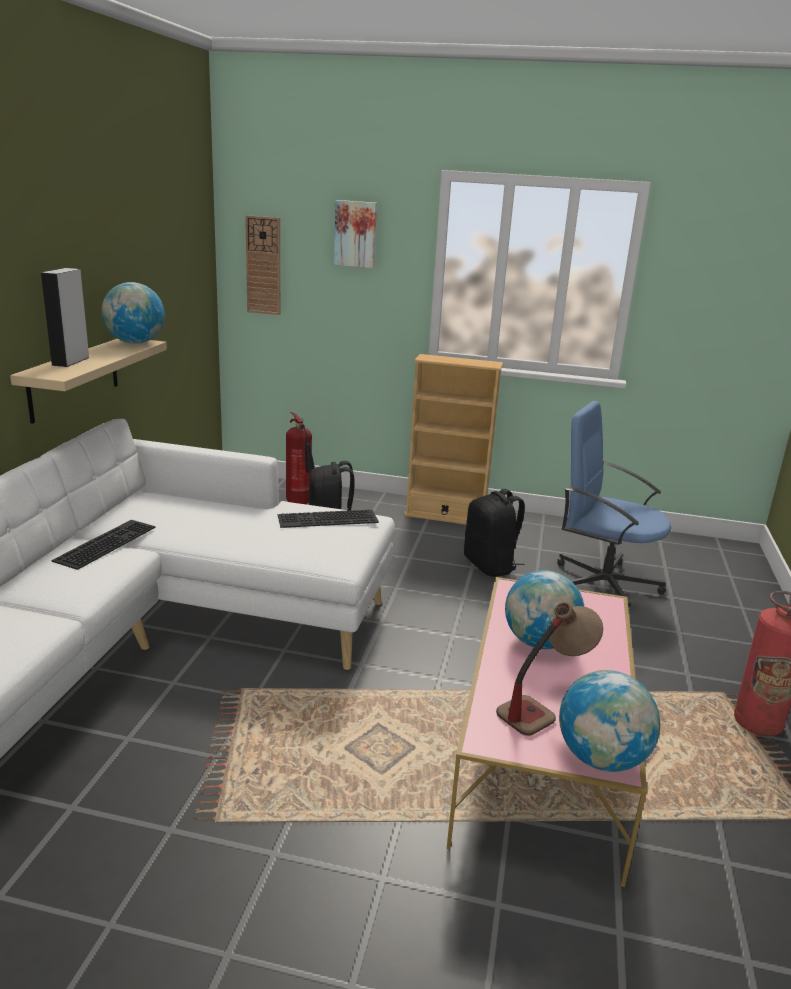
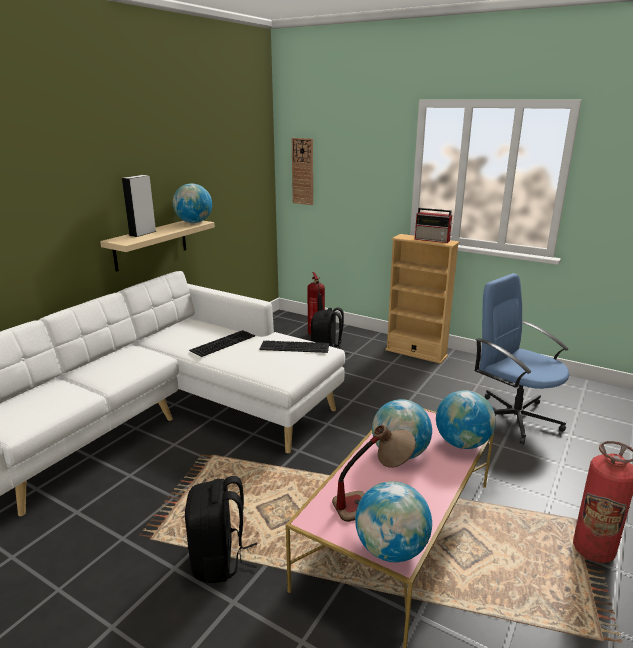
camera: 20 degrees right, 0 degrees up
keyboard [52,520,156,570] -> keyboard moved to [189,330,255,357]
picture [334,200,377,268] -> none
black backpack [464,489,525,577] -> black backpack moved to [185,476,257,583]
none -> radio [415,208,453,243]
none -> globe [436,390,496,449]

